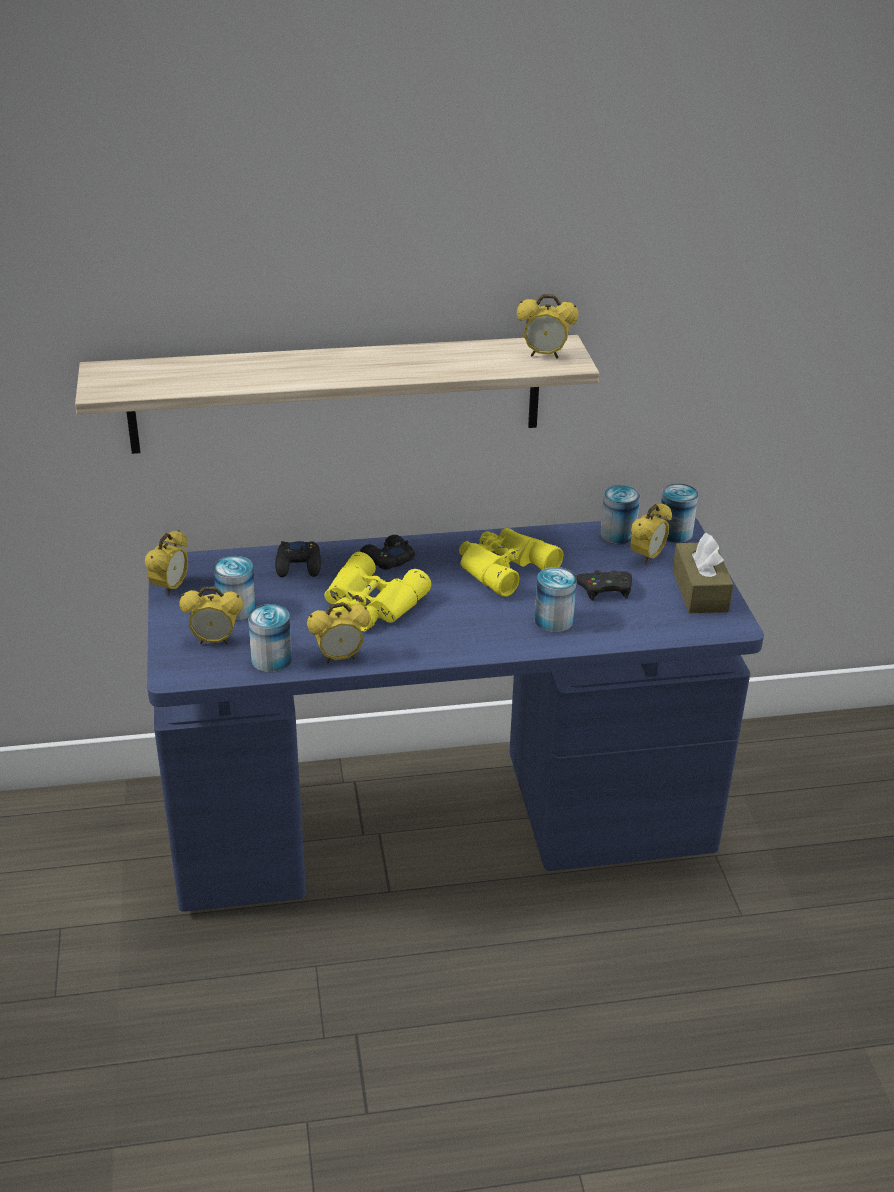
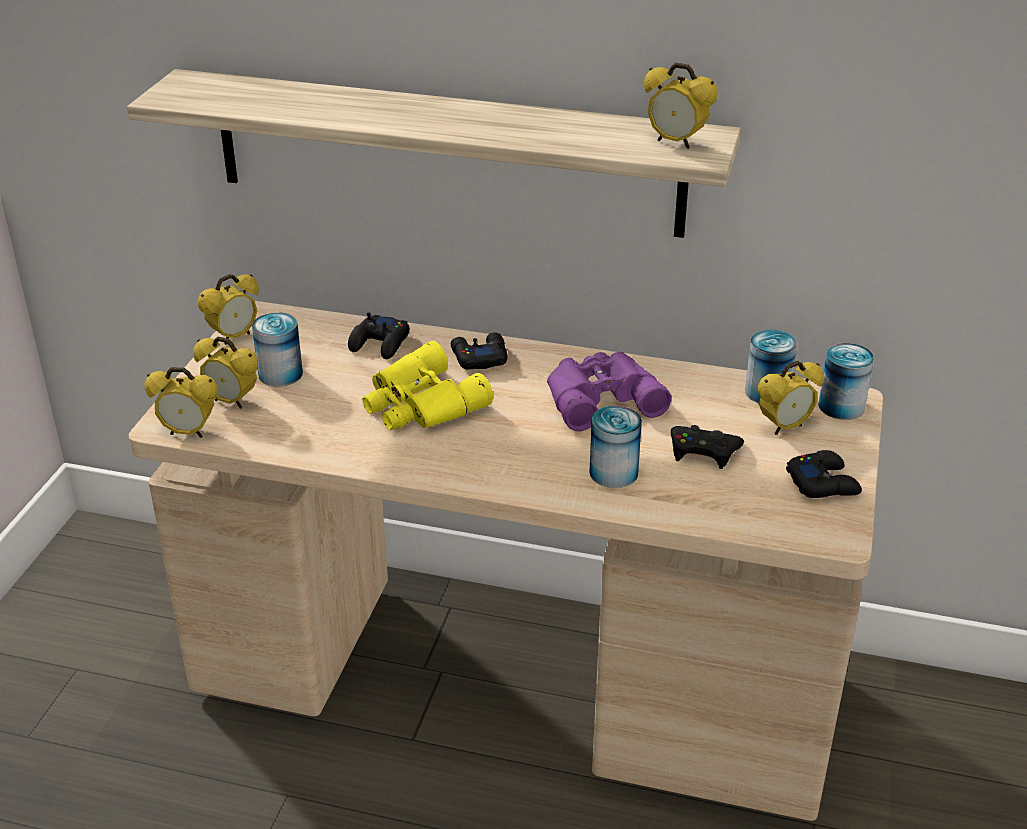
camera: 25 degrees right, 0 degrees up
blue desk [147,517,764,912] -> beige desk [129,301,883,821]
can [248,604,292,672] -> none
alarm clock [307,602,370,663] -> alarm clock moved to [144,367,218,438]
yellow binoculars [459,528,563,597] -> purple binoculars [547,352,672,431]
brown tissue box [673,533,733,613] -> black game controller [786,450,862,498]

